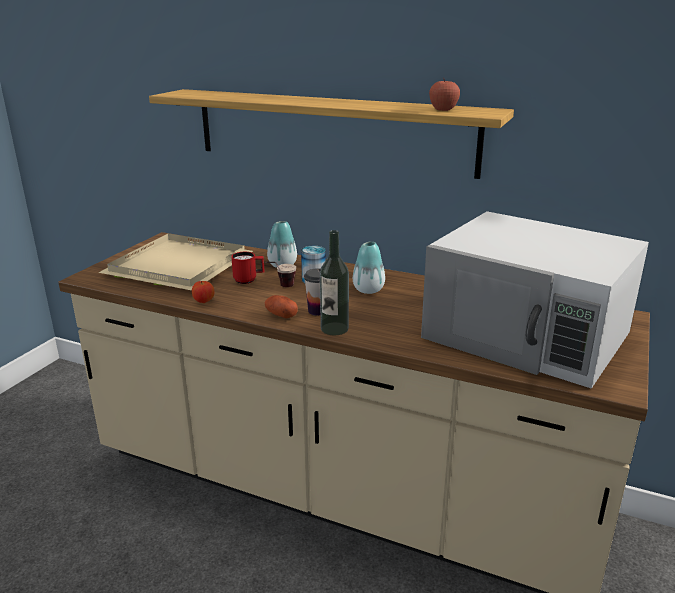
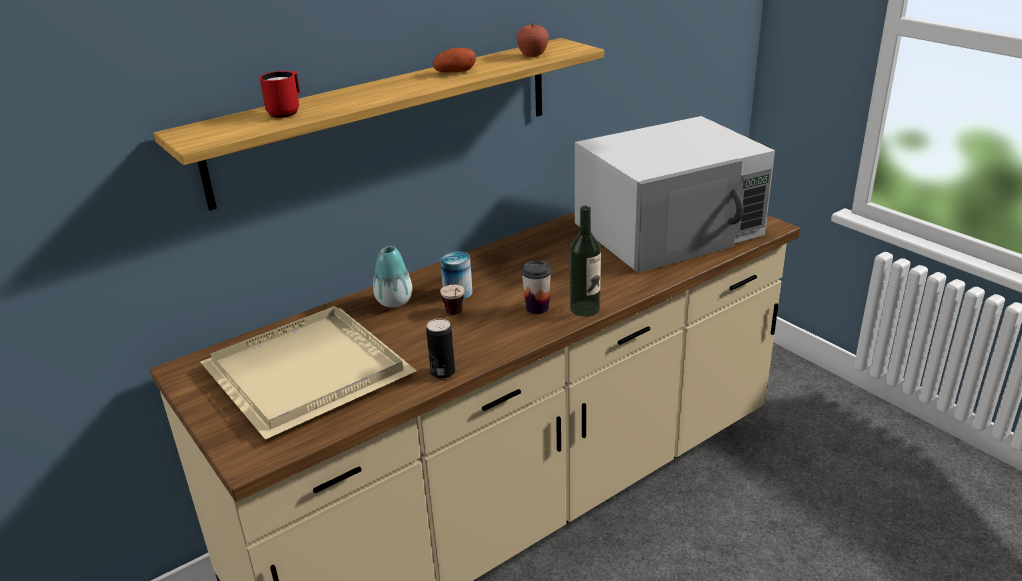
camera: 60 degrees left, 5 degrees up
apple [192,281,215,303] -> can [426,318,455,379]
red mug [231,252,265,284] -> red mug moved to [259,71,300,118]
potato [265,295,298,318] -> potato moved to [433,48,476,72]
vase [353,241,385,294] -> none

